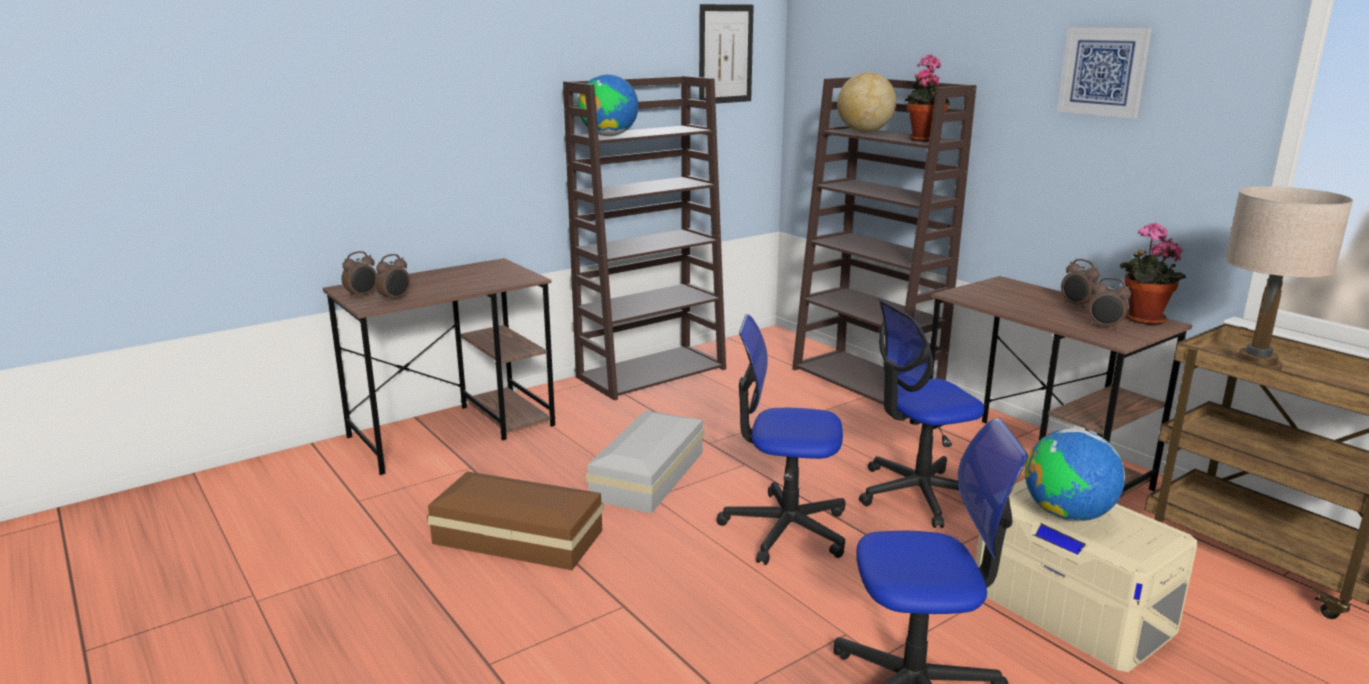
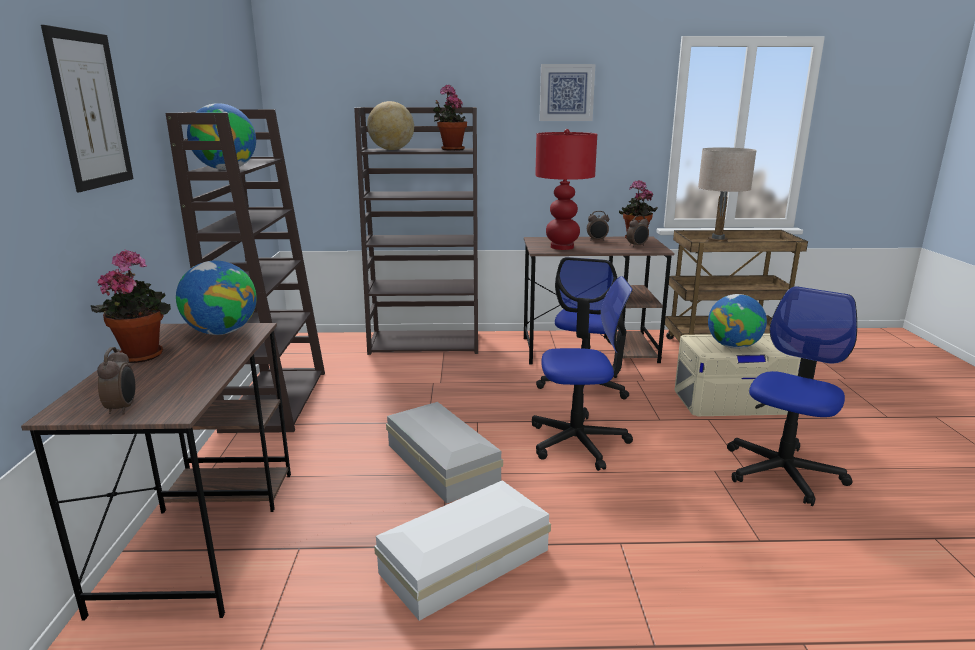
camera: 55 degrees left, 0 degrees up
alarm clock [375,254,410,302] -> none
brown storage box [427,471,604,570] -> white storage box [374,480,551,621]
picture [699,4,754,104] -> picture moved to [41,25,134,192]
office chair [716,314,846,565] -> office chair turned 135 degrees counterclockwise [532,276,633,471]
none -> potted plant [91,249,171,363]
none -> globe [176,261,257,335]
none -> red table lamp [535,129,597,250]

